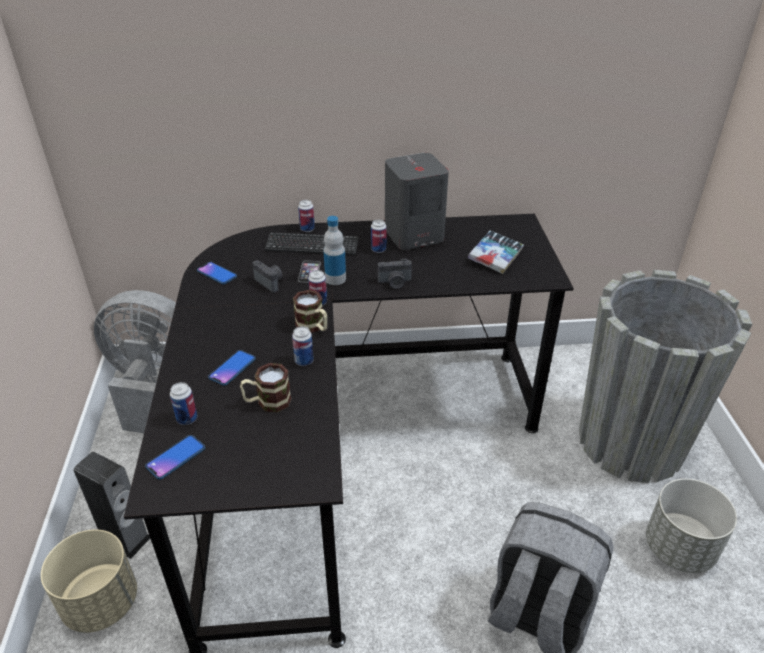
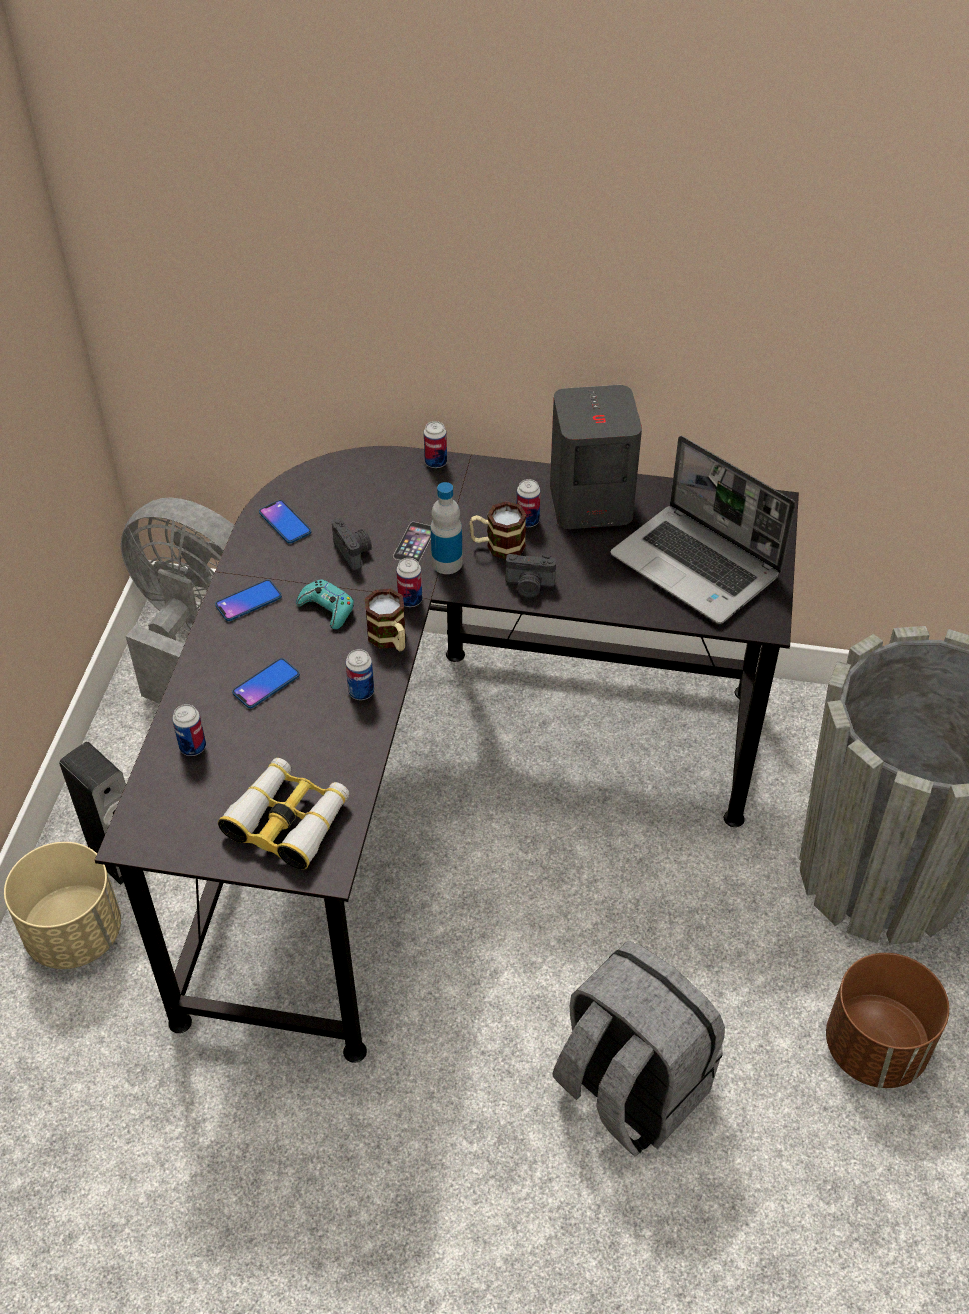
camera: 15 degrees right, 10 degrees up
phone [145,435,205,480] -> phone moved to [215,580,282,621]
mug [240,363,291,412] -> mug moved to [469,501,527,559]
keyboard [265,233,359,255] -> none
book [468,231,524,274] -> laptop [610,436,795,624]
grey planter [646,479,737,573] -> brown planter [826,953,949,1088]
none -> binoculars [218,758,349,870]
none -> turquoise game controller [296,579,354,629]

